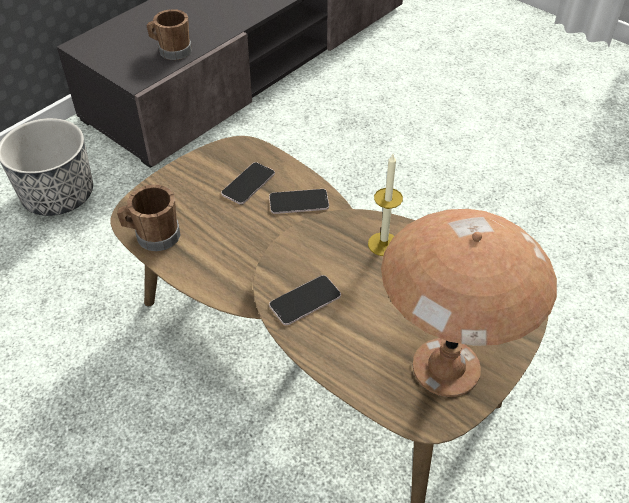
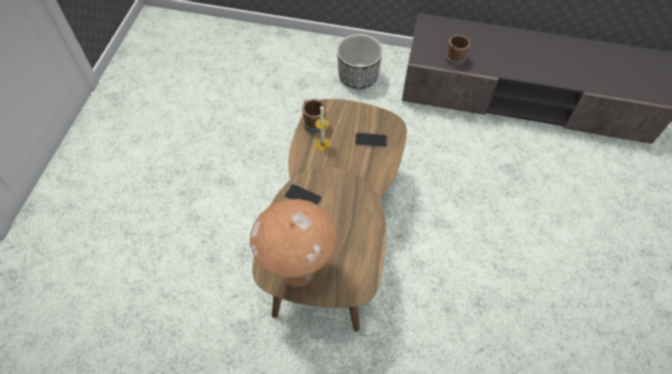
camera: 60 degrees right, 10 degrees up
phone [269,189,329,214] -> none
candle [368,154,403,256] -> candle moved to [315,106,330,151]

